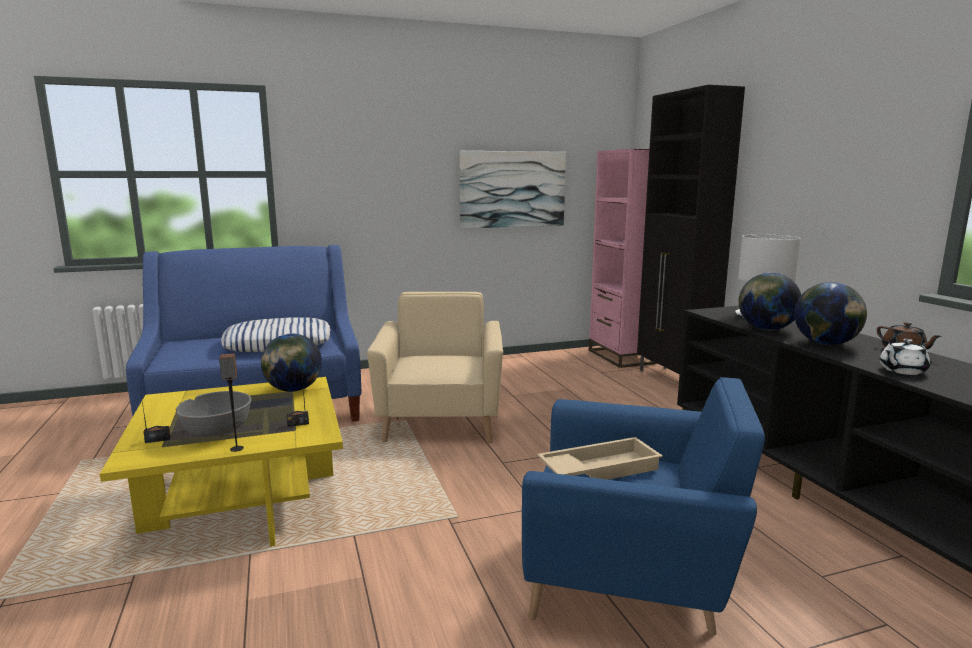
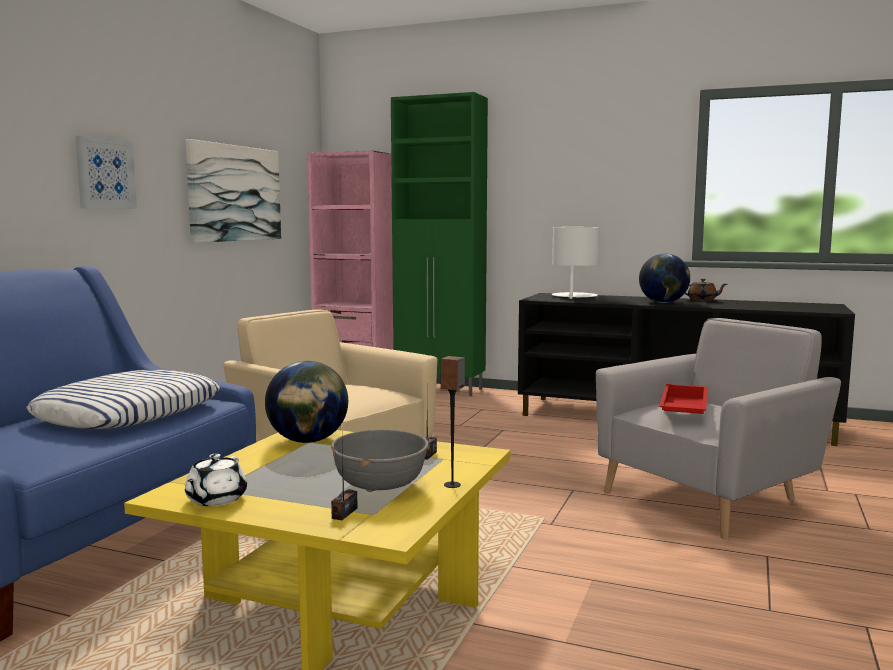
camera: 50 degrees left, 5 degrees down
blue armchair [522,377,765,636] -> grey armchair [596,318,841,539]
beige tray [537,437,663,480] -> red tray [660,384,708,414]
black cabinet [637,85,745,375] -> green cabinet [391,92,488,396]
globe [739,273,801,330] -> none
white teapot [879,339,930,375] -> white teapot moved to [185,454,247,506]
none -> picture [75,136,137,209]

